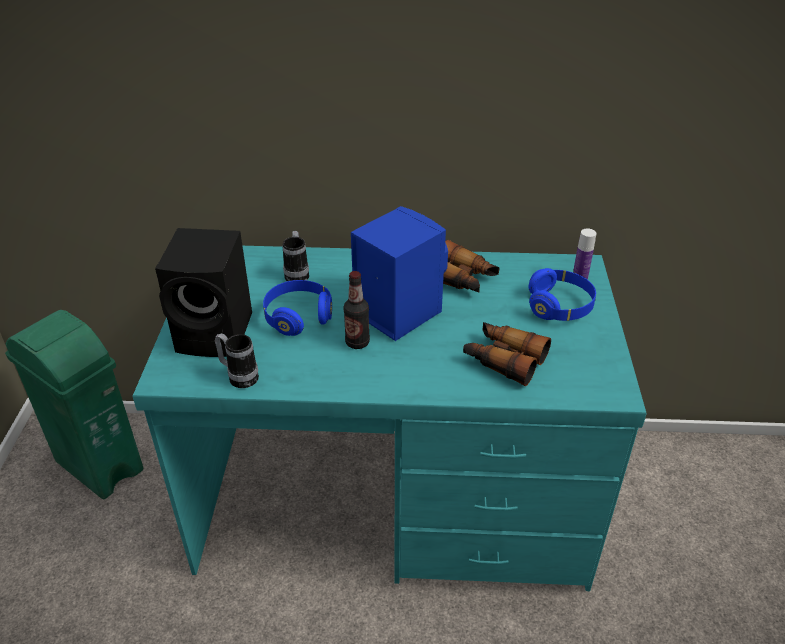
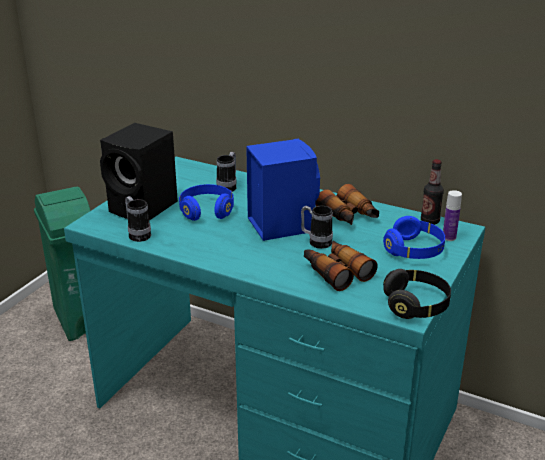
camera: 25 degrees right, 10 degrees down
bottle [343,271,370,349] -> bottle moved to [421,159,444,225]
none -> mug [301,206,333,249]
none -> black headphones [383,269,451,319]

